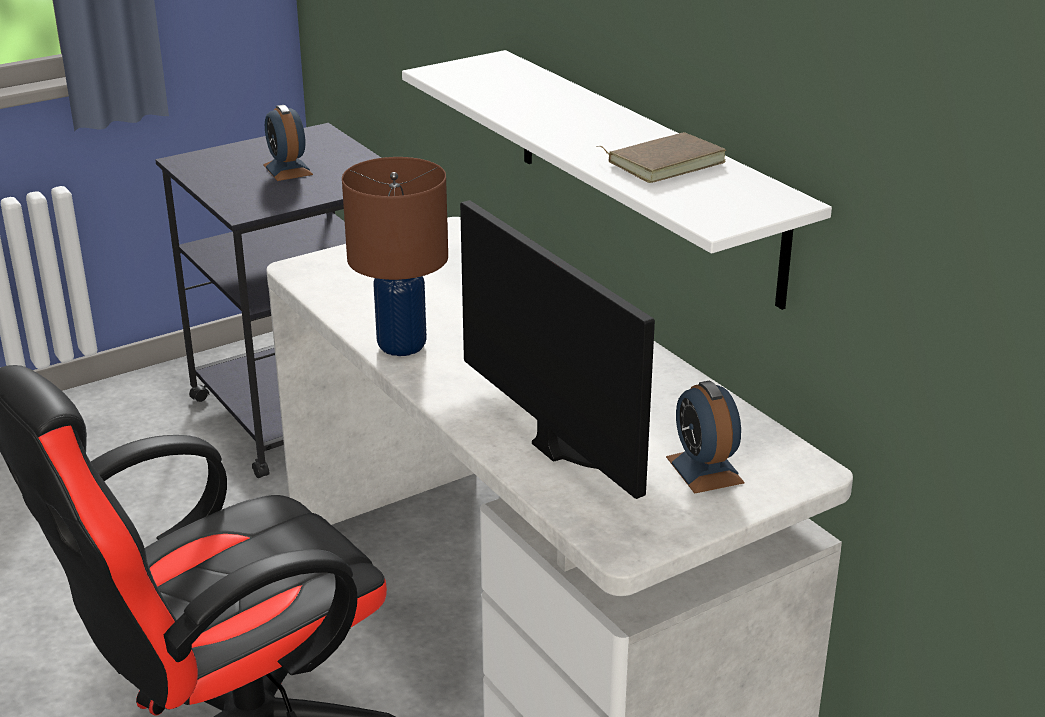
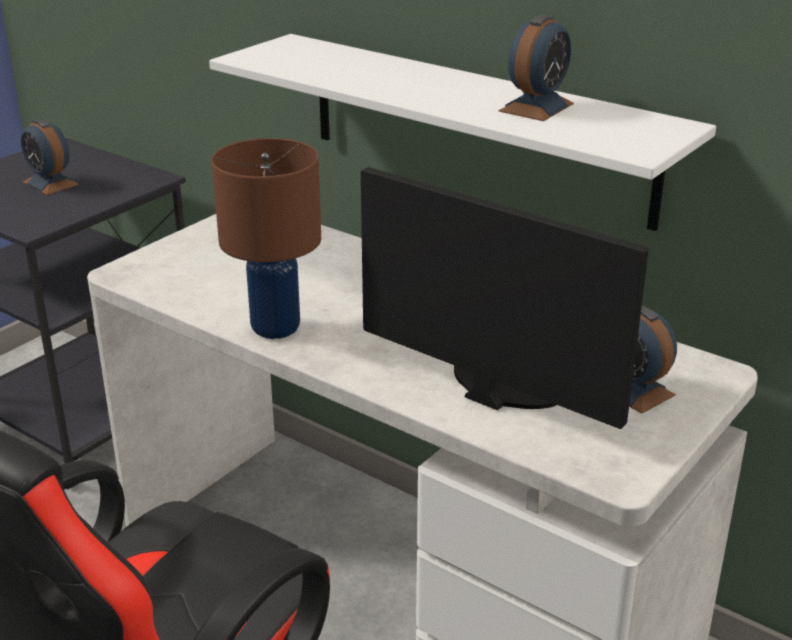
camera: 20 degrees left, 0 degrees up
brown book [596,132,726,183] -> alarm clock [499,15,574,121]

